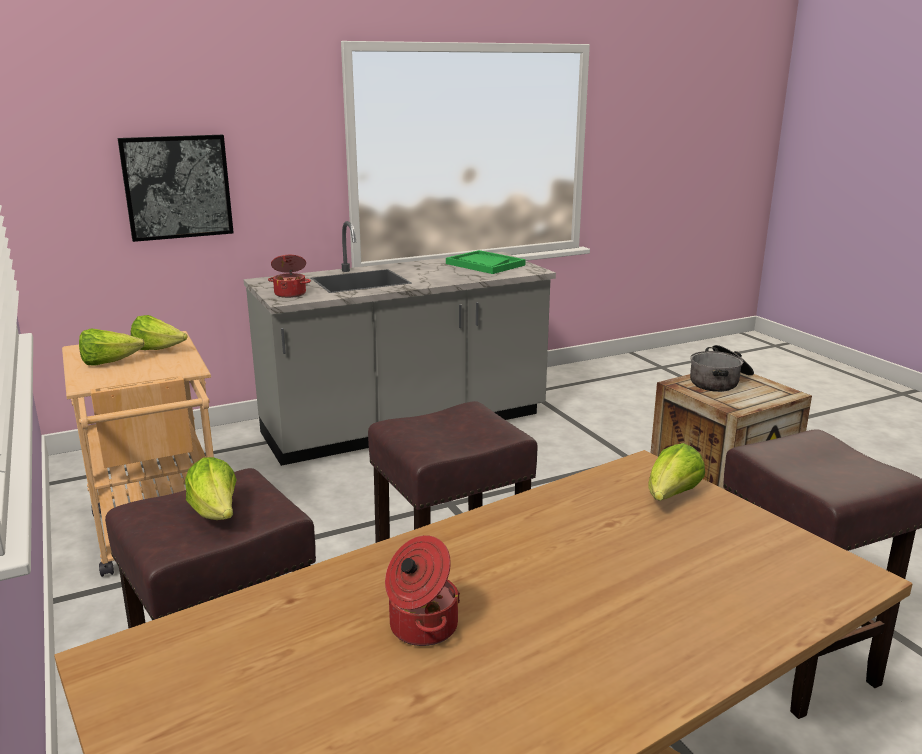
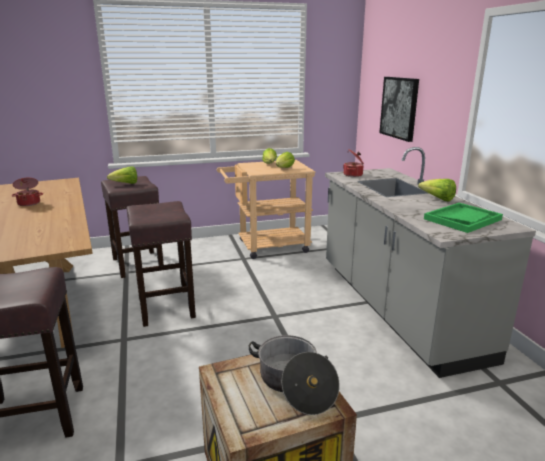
camera: 100 degrees right, 0 degrees up
lettuce [648,443,705,501] -> lettuce moved to [418,179,456,202]

